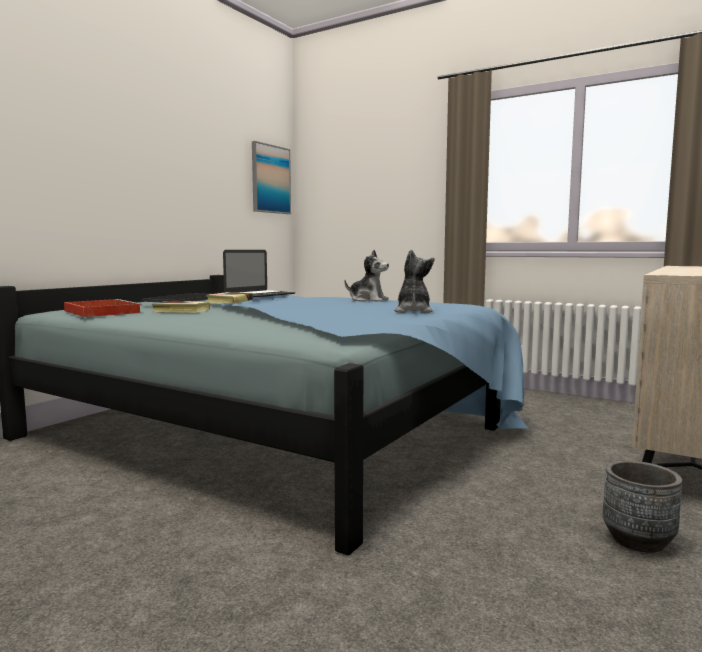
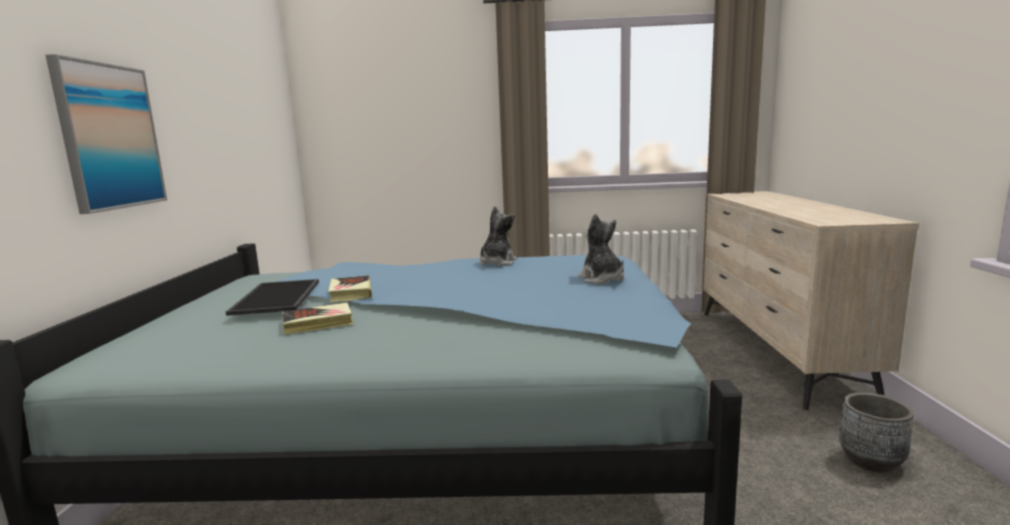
camera: 30 degrees left, 5 degrees up
red tray [64,299,142,317] -> none
laptop [223,250,296,297] -> none
picture [252,141,291,214] -> picture moved to [46,54,167,214]
plush toy [344,250,389,302] -> plush toy turned 60 degrees counterclockwise [479,206,517,266]

